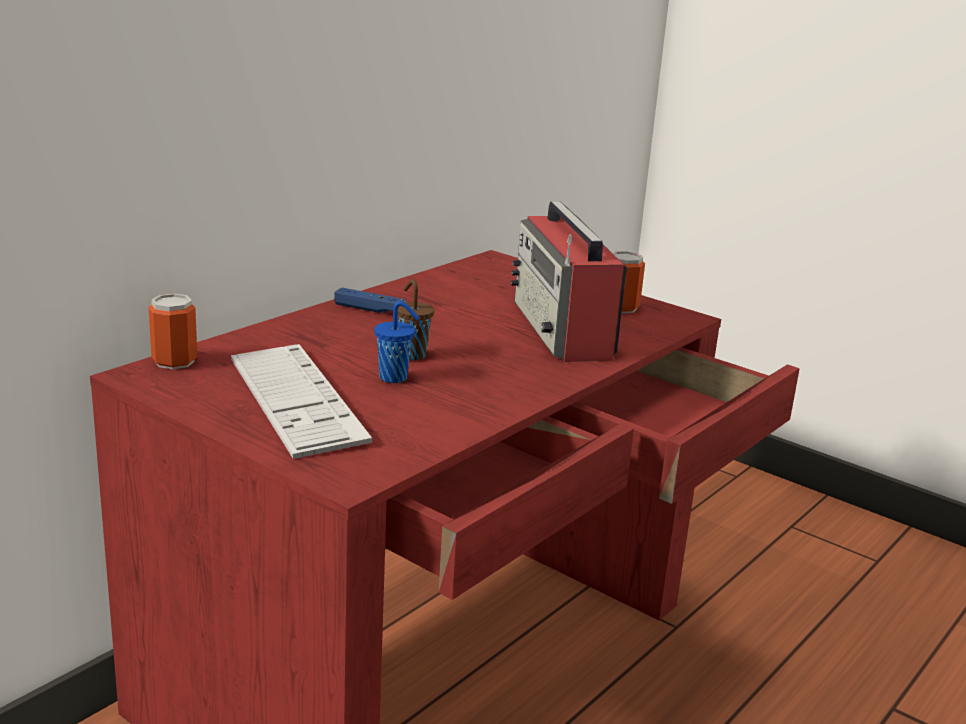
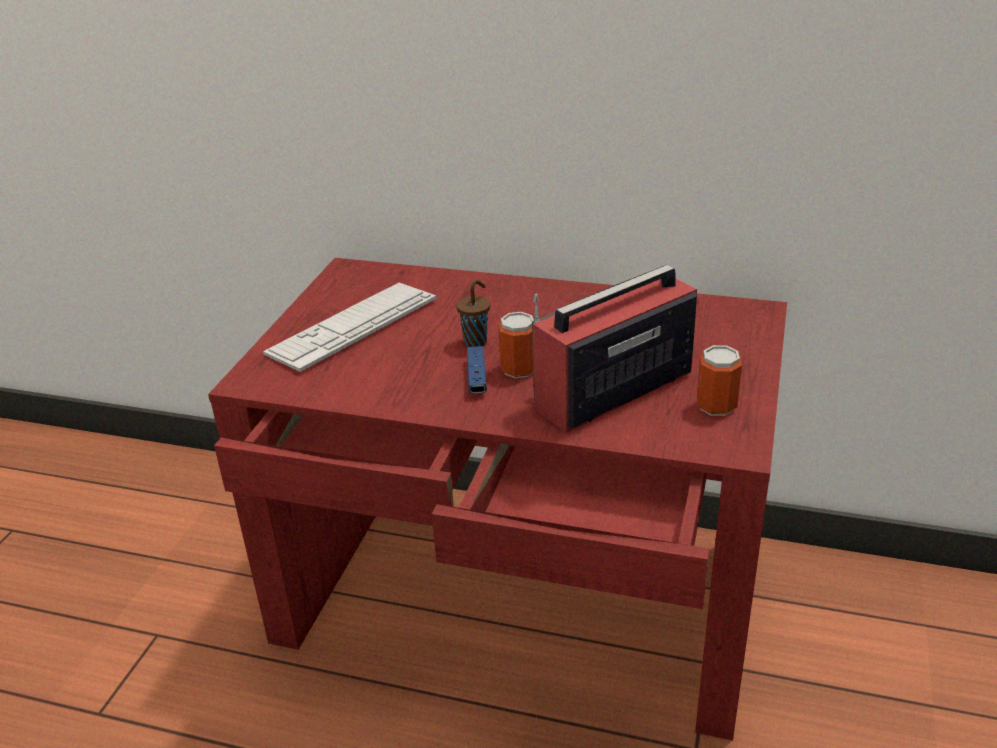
camera: 70 degrees right, 10 degrees up
can [148,293,197,369] -> can moved to [498,312,534,378]
blue game controller [334,288,405,314] -> blue game controller moved to [467,346,487,394]
blue cup [374,301,420,383] -> none

